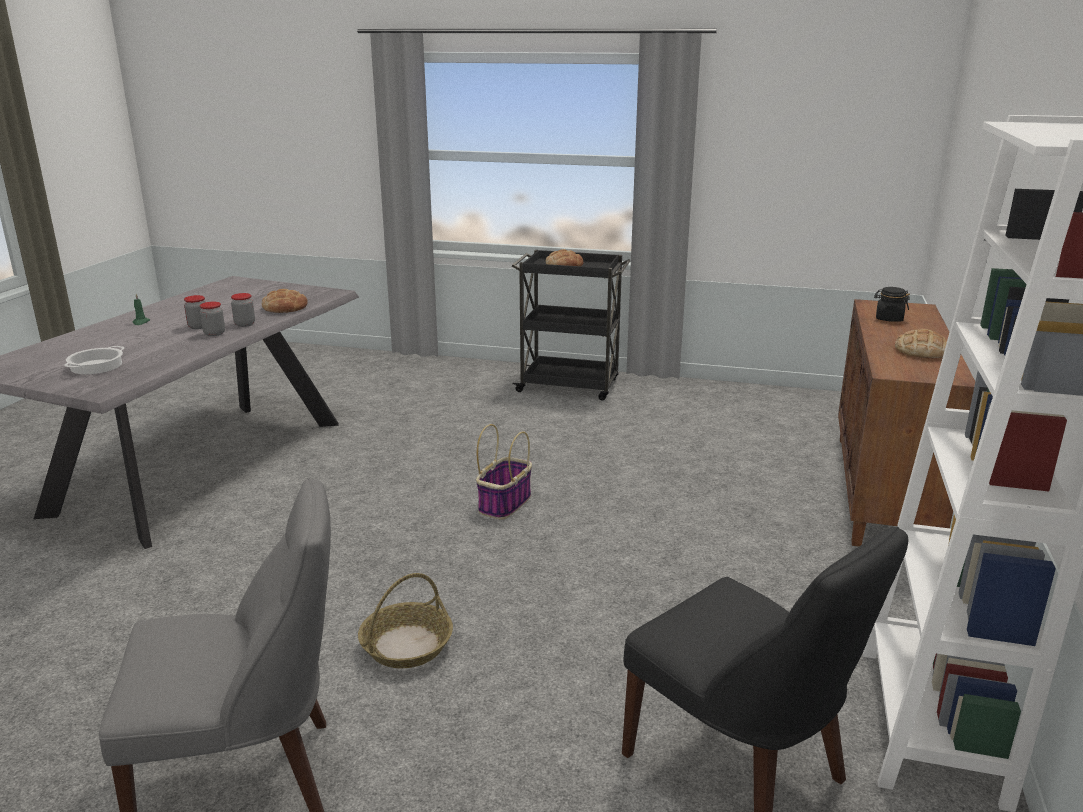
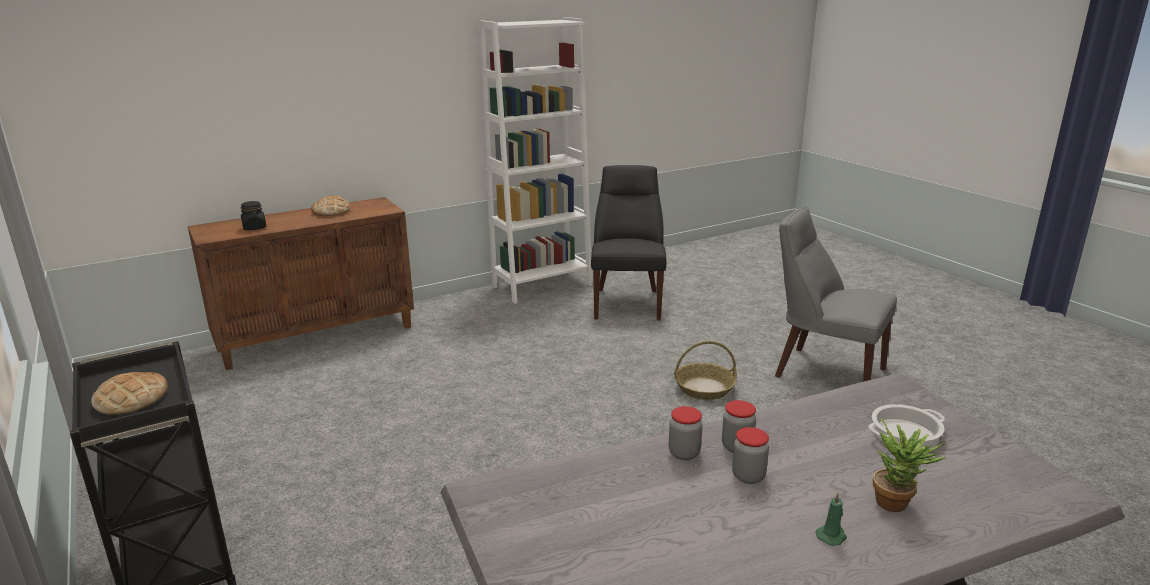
camera: 135 degrees left, 0 degrees up
bread [262,289,308,313] -> none
basket [476,424,532,520] -> none
none -> potted plant [873,419,946,512]

